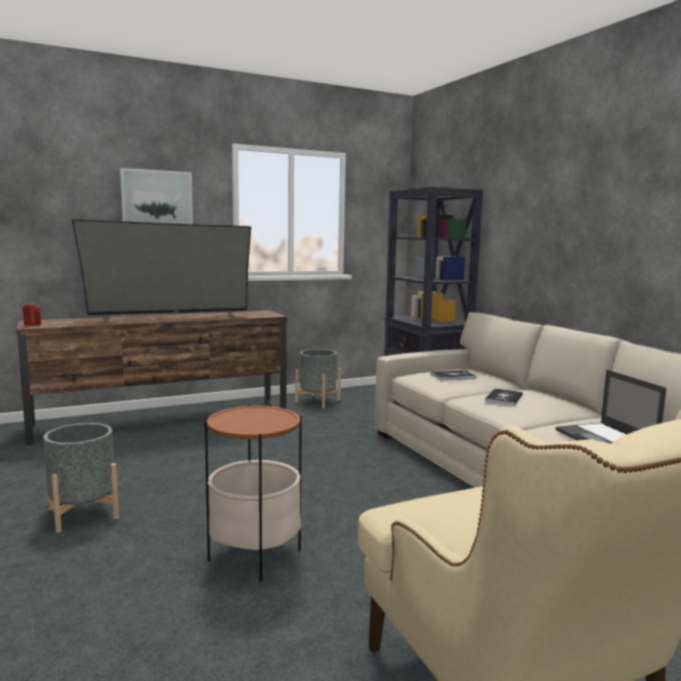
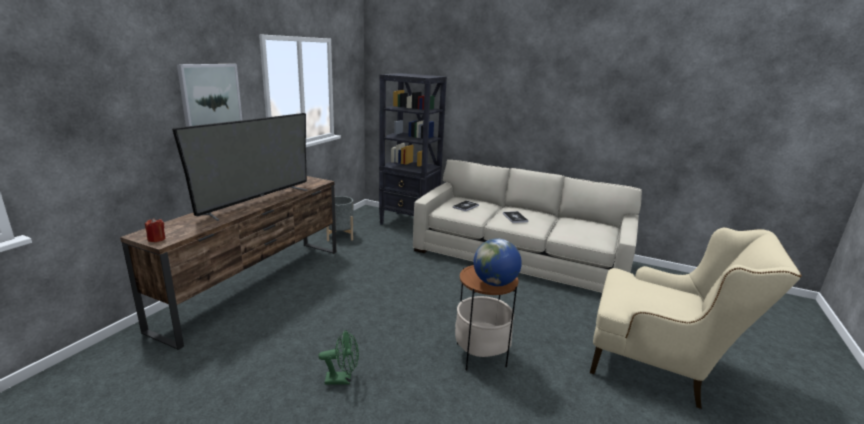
camera: 40 degrees left, 10 degrees up
grey planter [43,423,119,533] -> green fan [318,330,359,385]
laptop [556,370,667,444] -> none
none -> globe [474,239,522,286]

